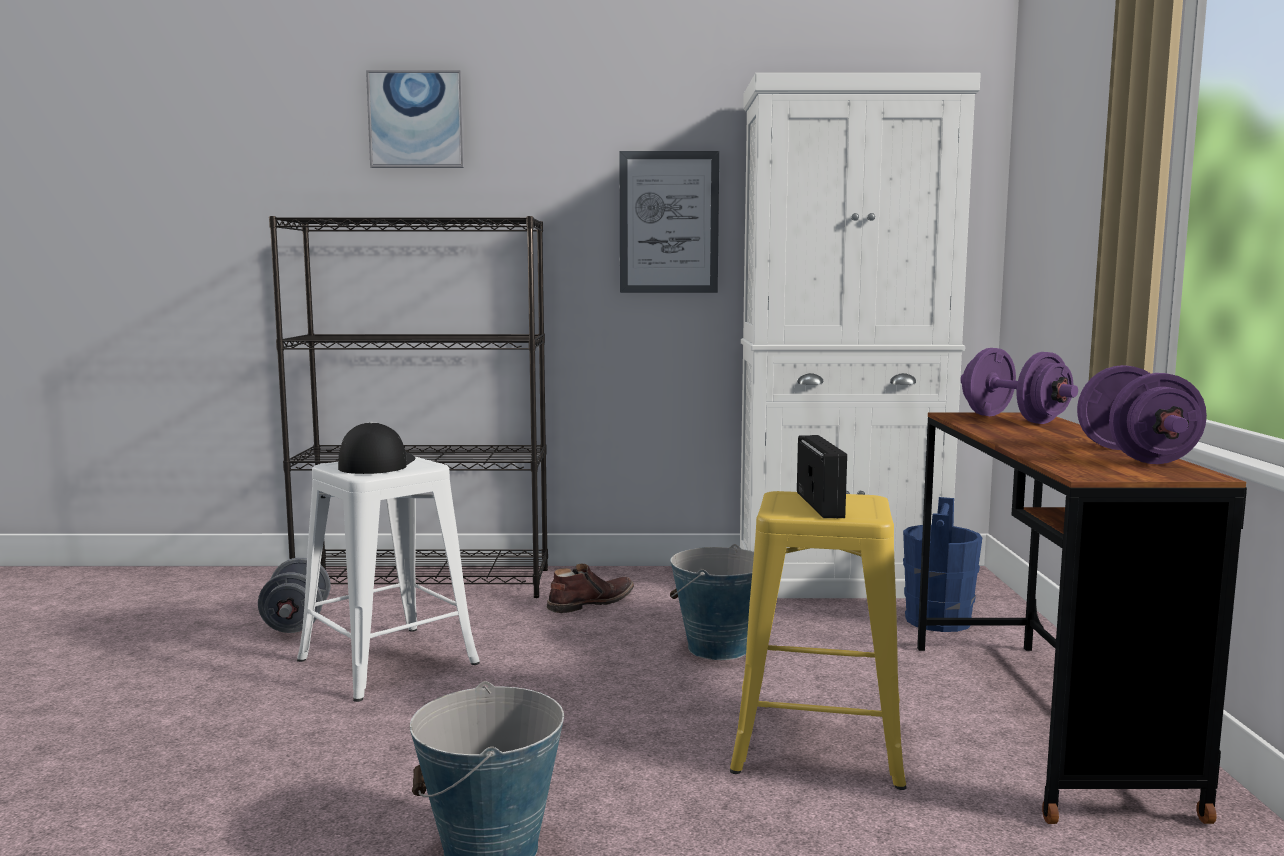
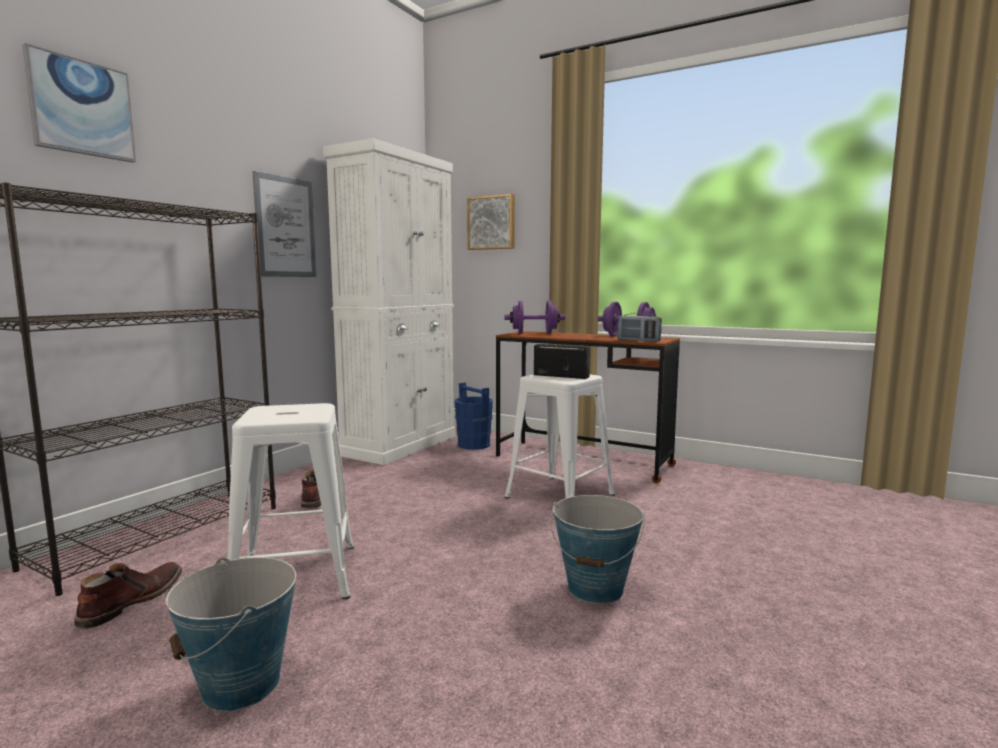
camera: 60 degrees left, 0 degrees up
grey dumbbell [258,557,331,633] -> brown boot [74,562,182,629]
cap [338,422,416,474] -> none
bucket [670,544,754,660] -> bucket moved to [166,557,296,711]
yellow stool [730,491,906,790] -> white stool [504,374,615,499]
none -> picture [467,194,515,250]
none -> radio [618,313,662,342]

